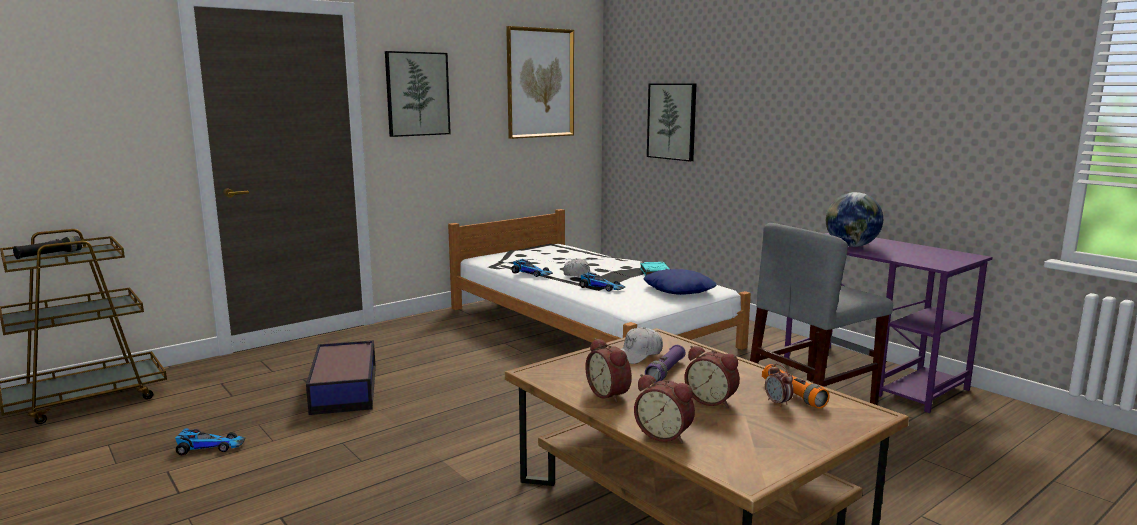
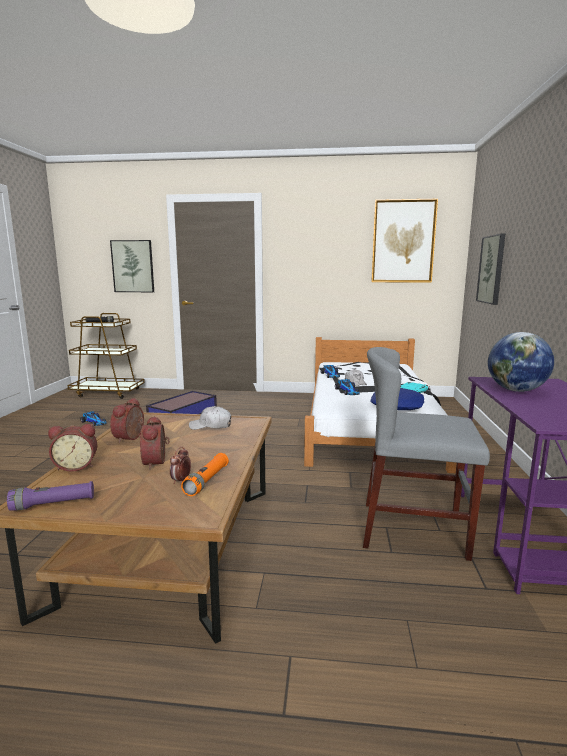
camera: 45 degrees right, 0 degrees up
picture [385,51,451,137] -> picture moved to [110,240,154,292]
alarm clock [634,374,695,443] -> alarm clock turned 90 degrees counterclockwise [48,424,97,472]
purple flashlight [645,345,686,383] -> purple flashlight moved to [7,481,94,511]

